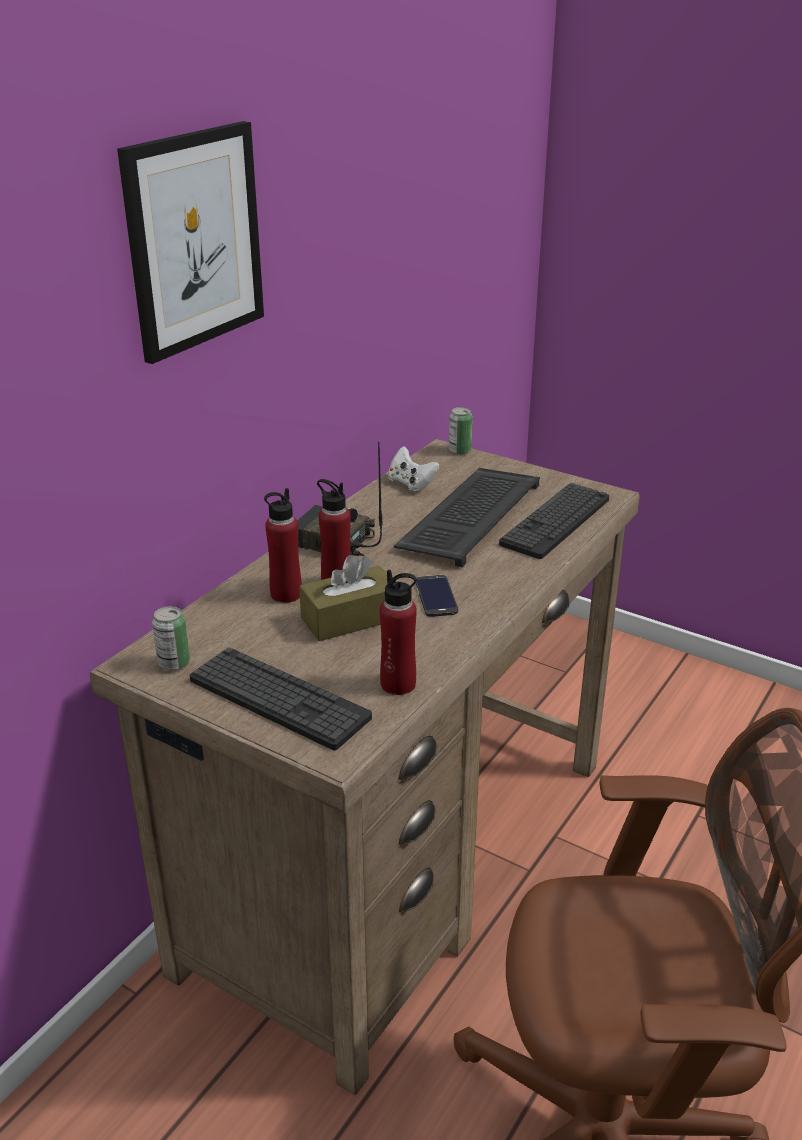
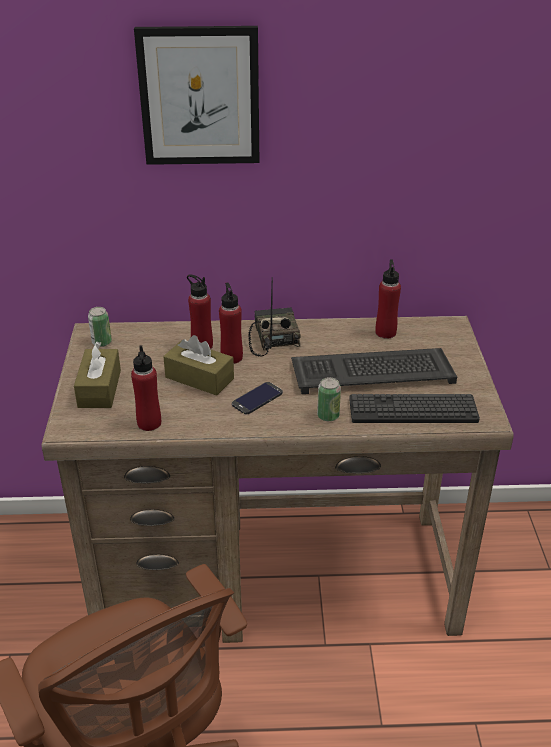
camera: 55 degrees right, 5 degrees up
keyboard [189,647,372,750] -> brown tissue box [74,342,121,408]
white game controller [388,446,440,492] -> red bottle [375,260,401,339]
can [449,407,473,455] -> can moved to [317,377,341,421]

